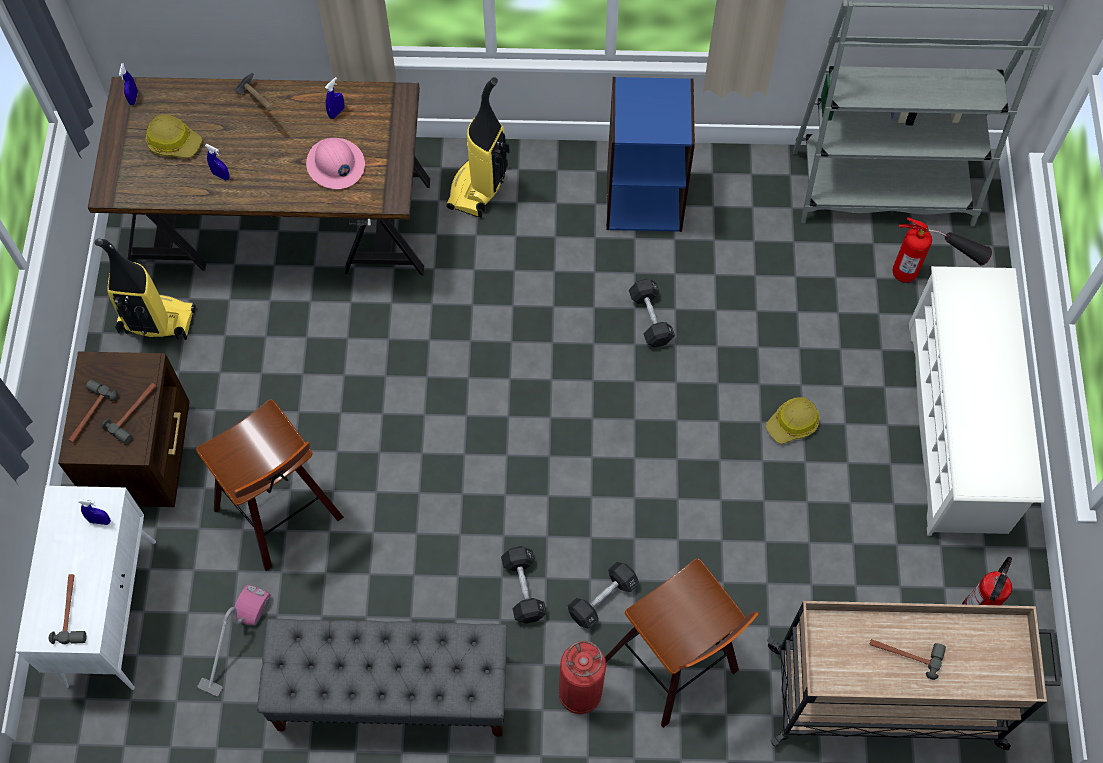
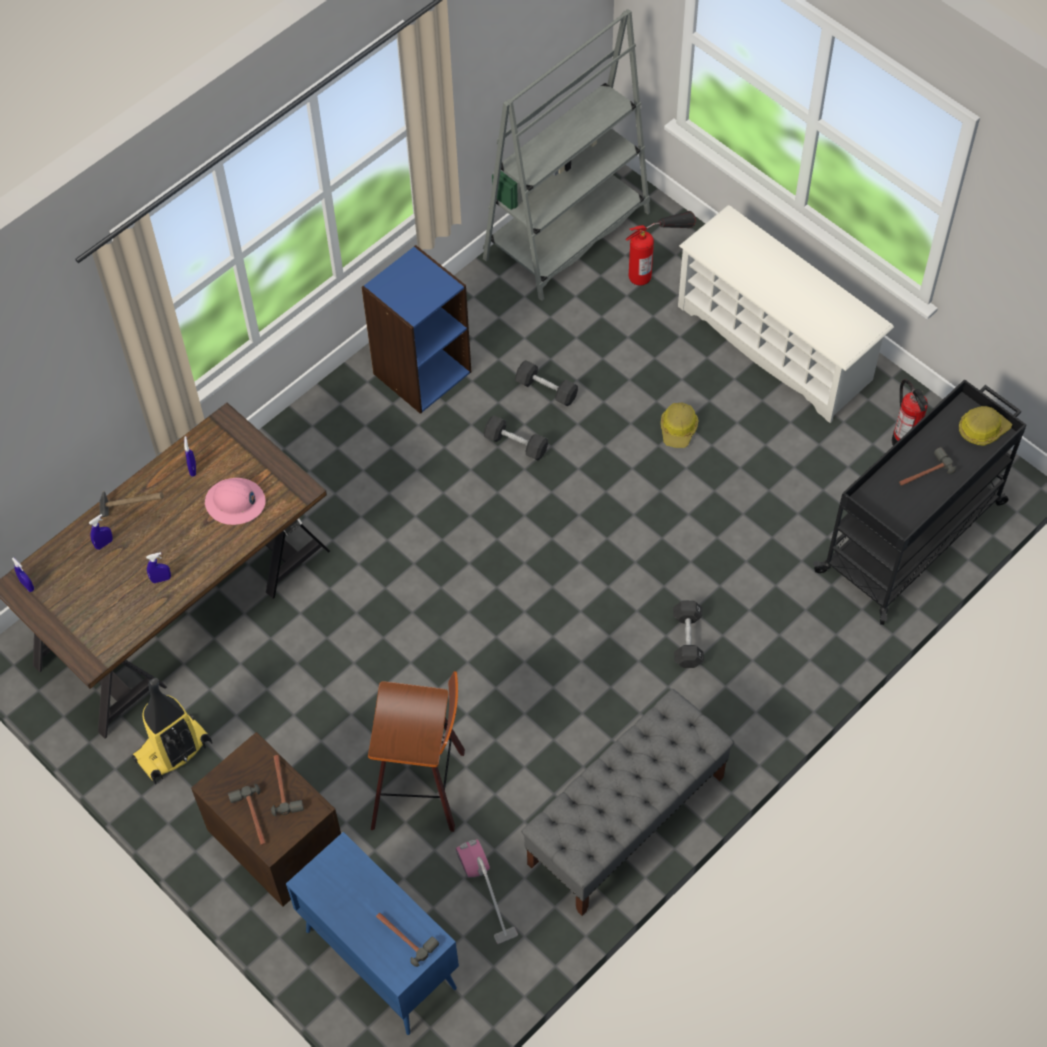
camera: 45 degrees left, 5 degrees down
white cabinet [16,486,156,690] -> blue cabinet [286,832,459,1035]
blue spray bottle [78,499,111,525] -> blue spray bottle moved to [89,514,113,550]
hard hat [146,115,202,158] -> hard hat moved to [959,406,1012,446]
vacuum cleaner [446,77,510,218] -> none
black dumbbell [501,546,547,624] -> black dumbbell moved to [515,360,578,406]
fire extinguisher [559,641,606,714] -> none
stool [605,559,759,728] -> none
beige cart [767,601,1061,750] -> black cart [813,379,1026,625]

